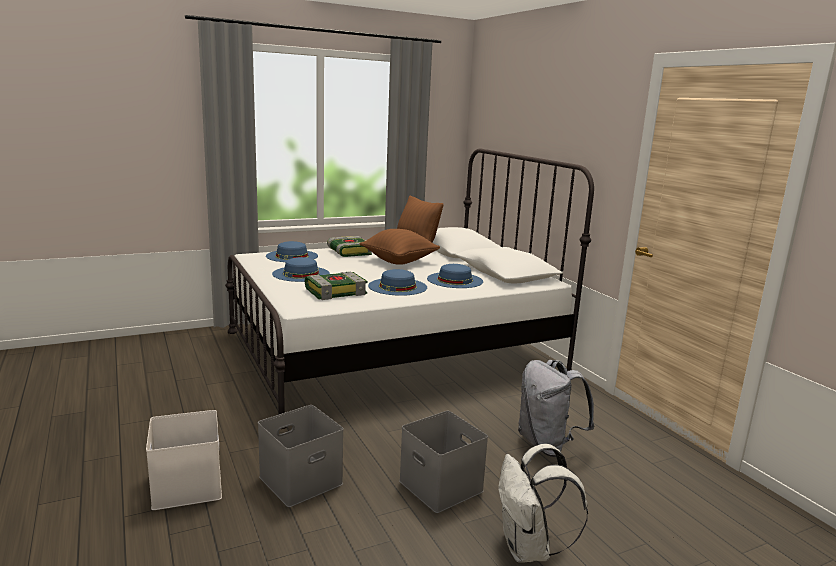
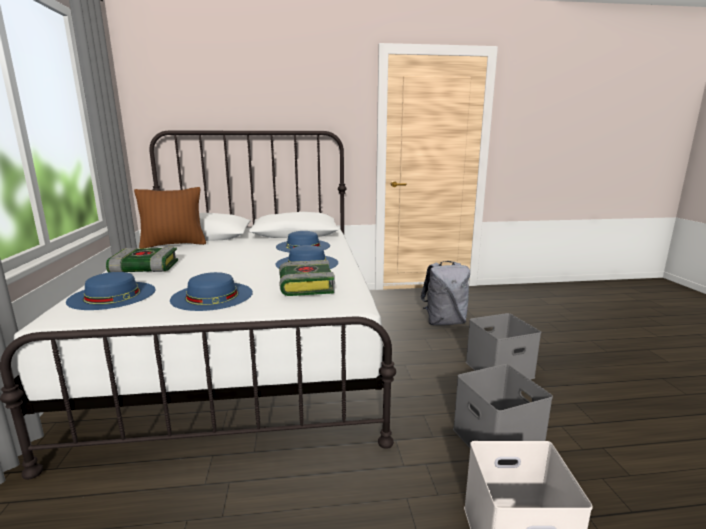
camera: 70 degrees left, 0 degrees up
brown pillow [360,229,440,265] -> none
white backpack [498,444,588,563] -> none

